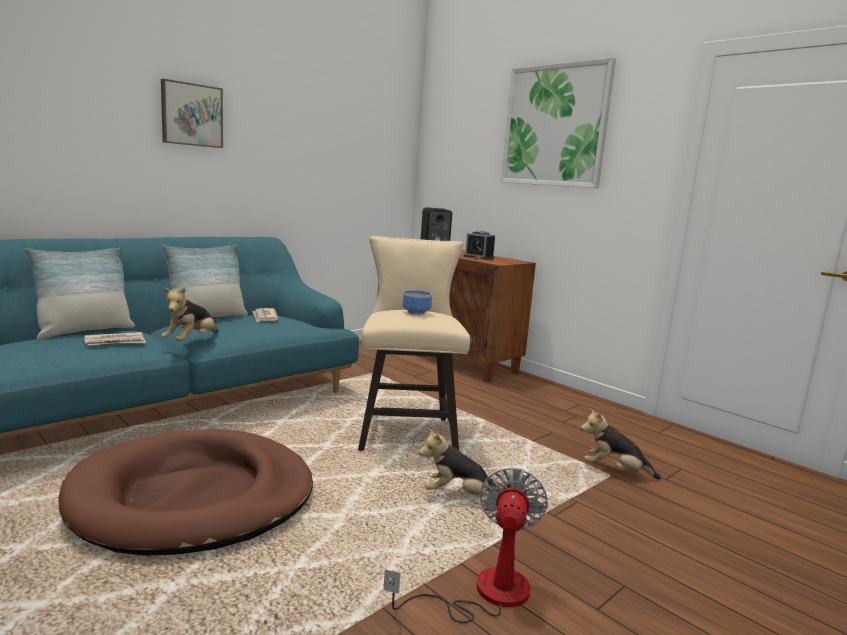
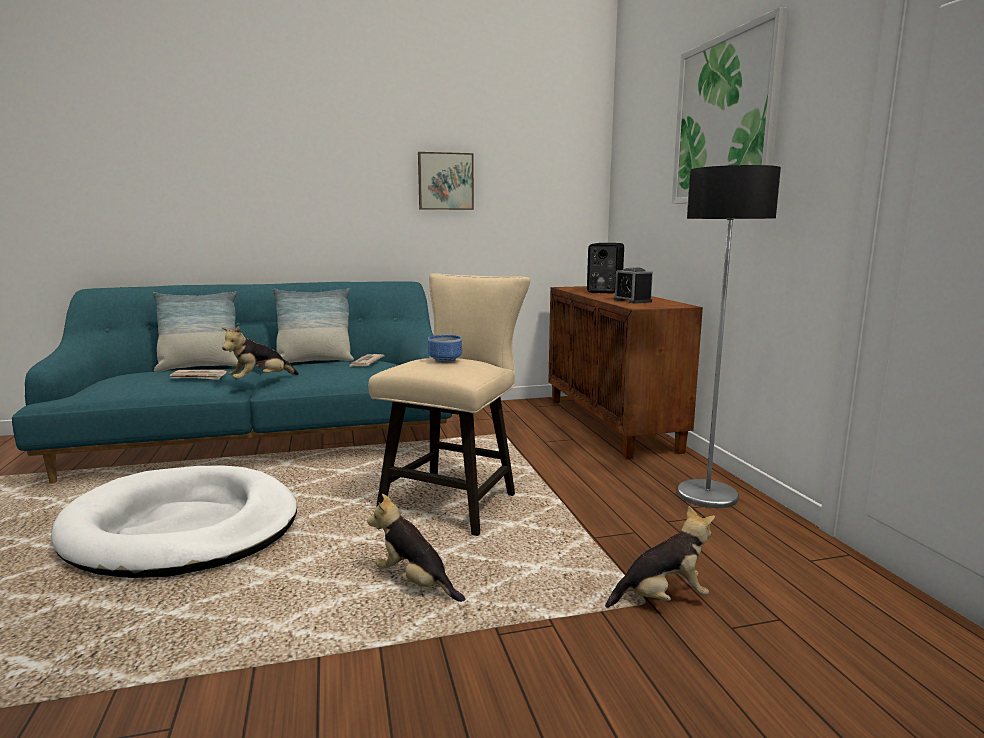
camera: 30 degrees right, 0 degrees up
brown dog bed [59,429,313,556] -> white dog bed [51,465,297,578]
picture [161,79,223,148] -> picture moved to [418,152,474,210]
fan [384,468,548,623] -> none
plush toy [581,408,661,480] -> plush toy turned 120 degrees clockwise [605,506,715,608]
none -> floor lamp [677,165,781,508]

